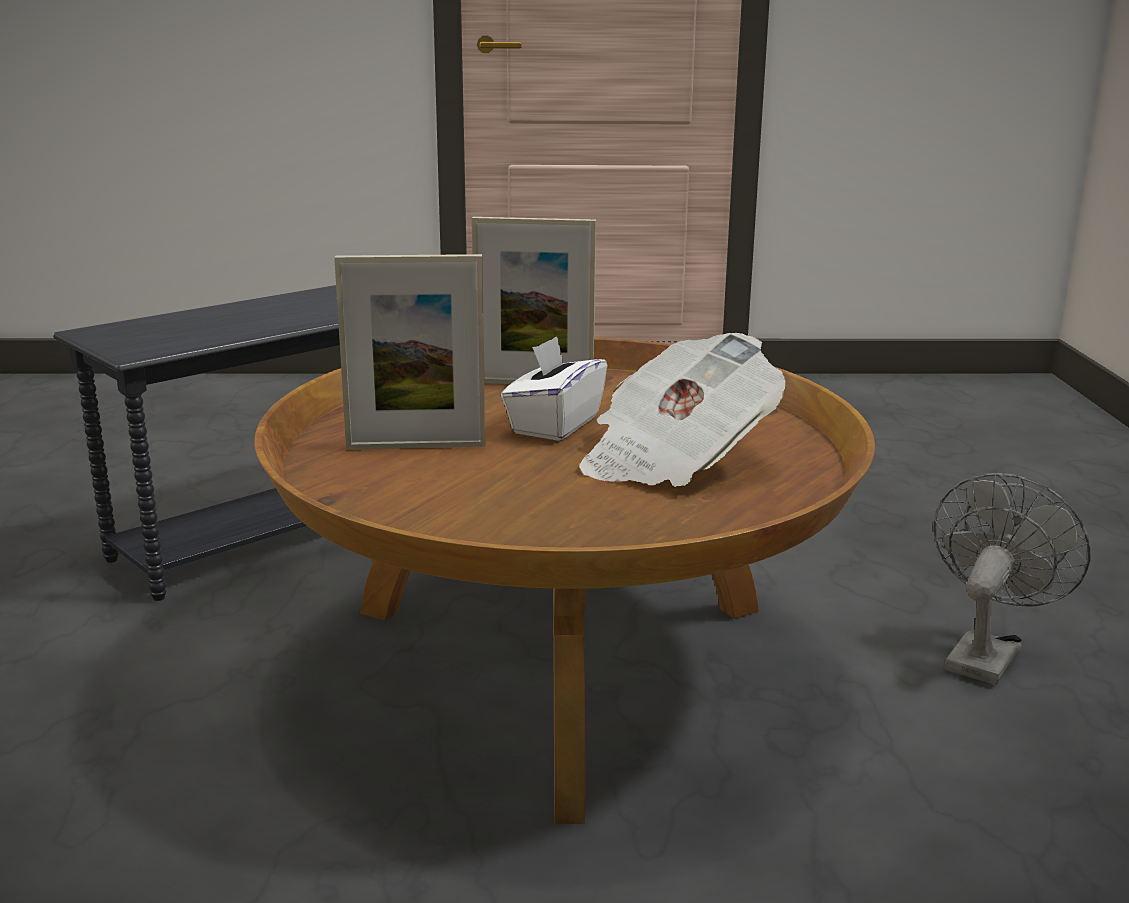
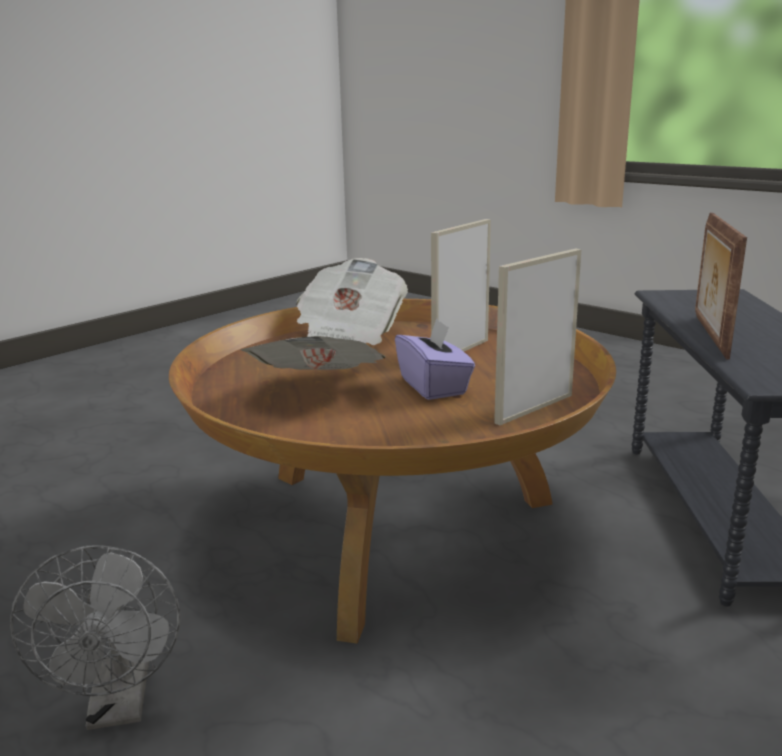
camera: 135 degrees right, 0 degrees up
white tissue box [501,336,607,441] -> purple tissue box [395,318,475,400]
none -> newspaper [296,258,408,345]
none -> picture frame [695,213,747,359]

